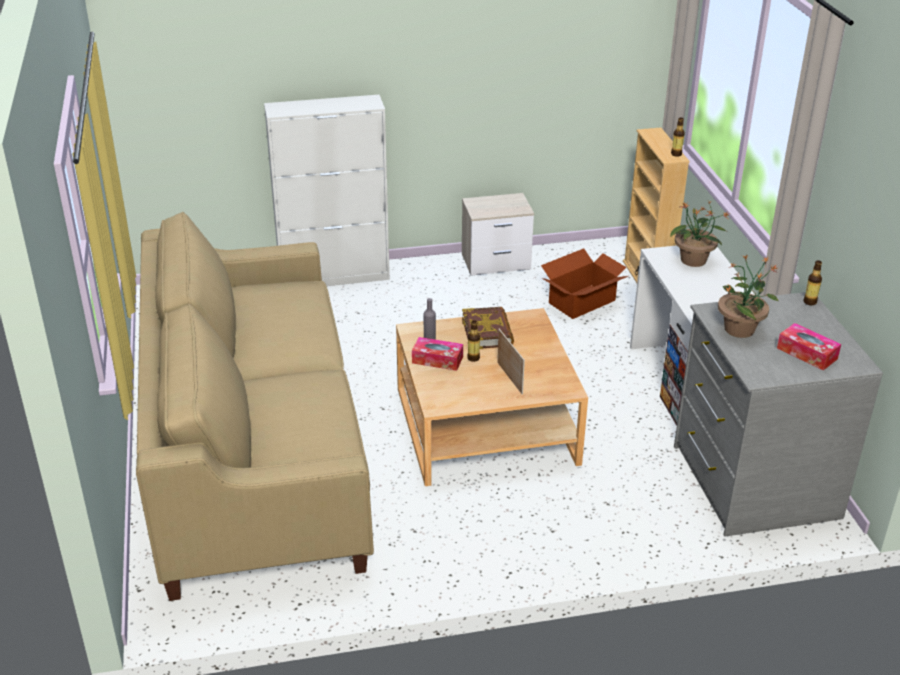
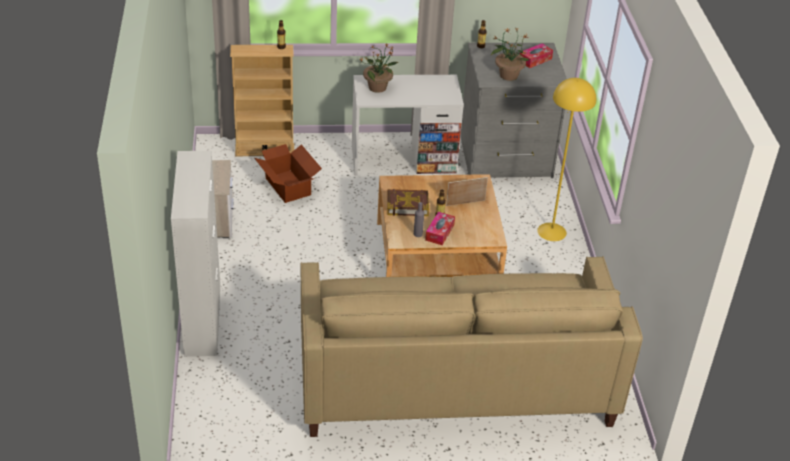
camera: 85 degrees left, 5 degrees up
none -> yellow floor lamp [537,78,596,241]

